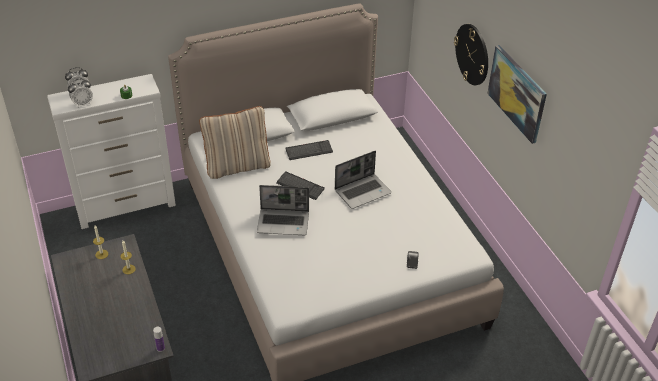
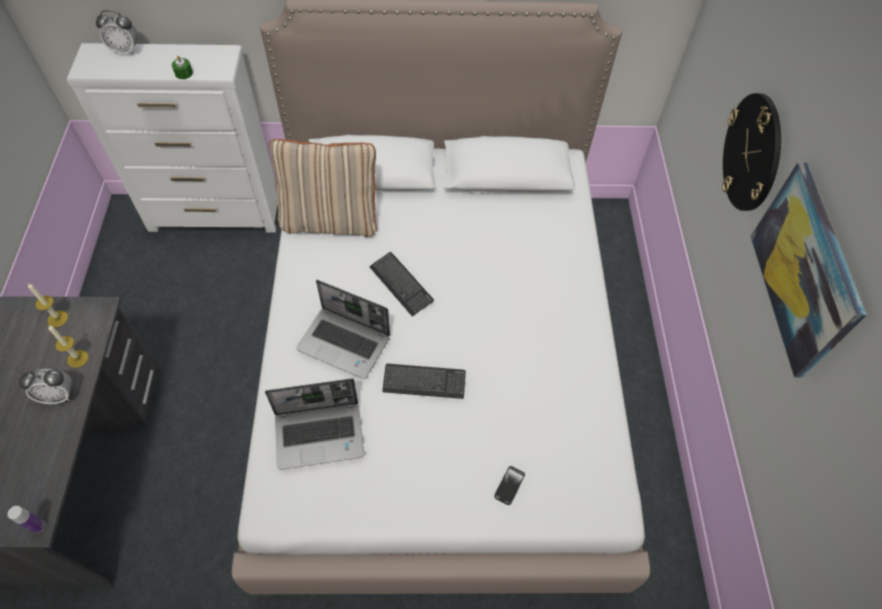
camera: 20 degrees right, 15 degrees up
alarm clock [68,79,93,107] -> alarm clock moved to [19,369,72,404]
keyboard [285,140,333,160] -> keyboard moved to [382,364,466,399]
laptop [335,151,391,209] -> laptop moved to [265,379,364,470]

